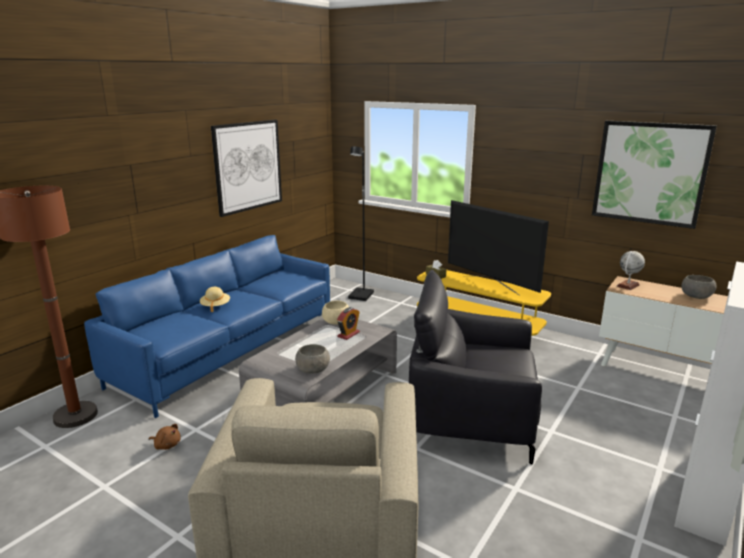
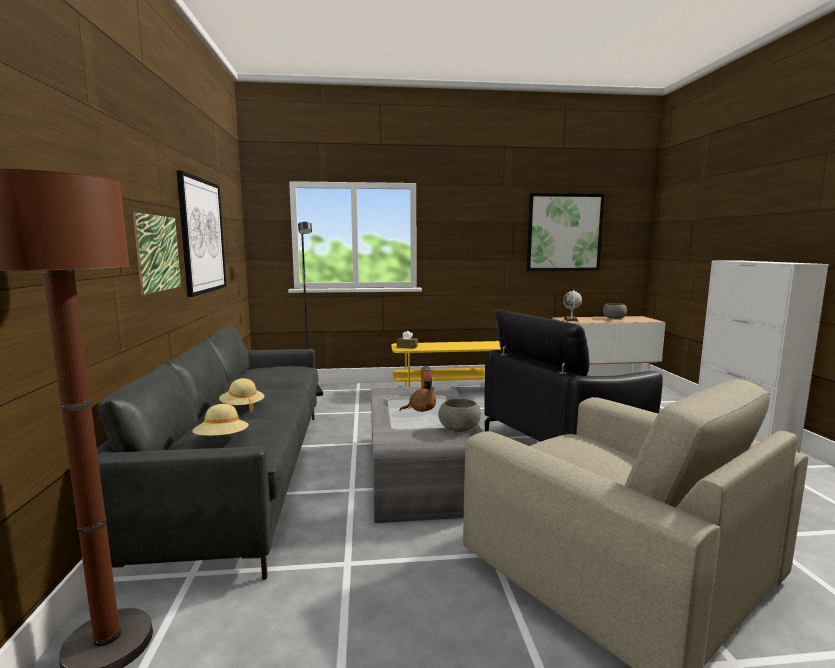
camera: 40 degrees left, 10 degrees down
blue sofa [84,235,330,418] -> grey sofa [97,326,319,580]
brown plush toy [149,424,181,450] -> brown plush toy moved to [399,385,436,412]
beige bowl [322,301,349,325] -> none
television [448,200,549,295] -> none
none -> picture [133,212,181,295]
none -> beige hat [192,404,249,436]

